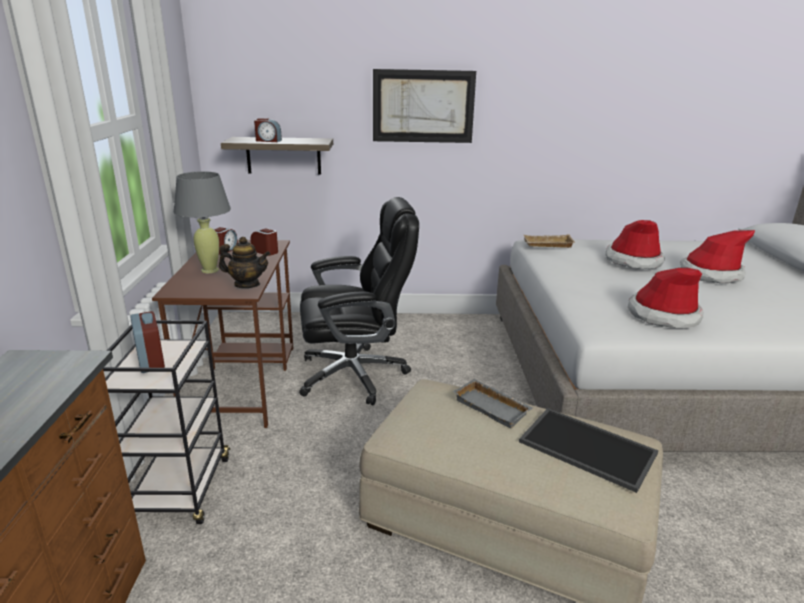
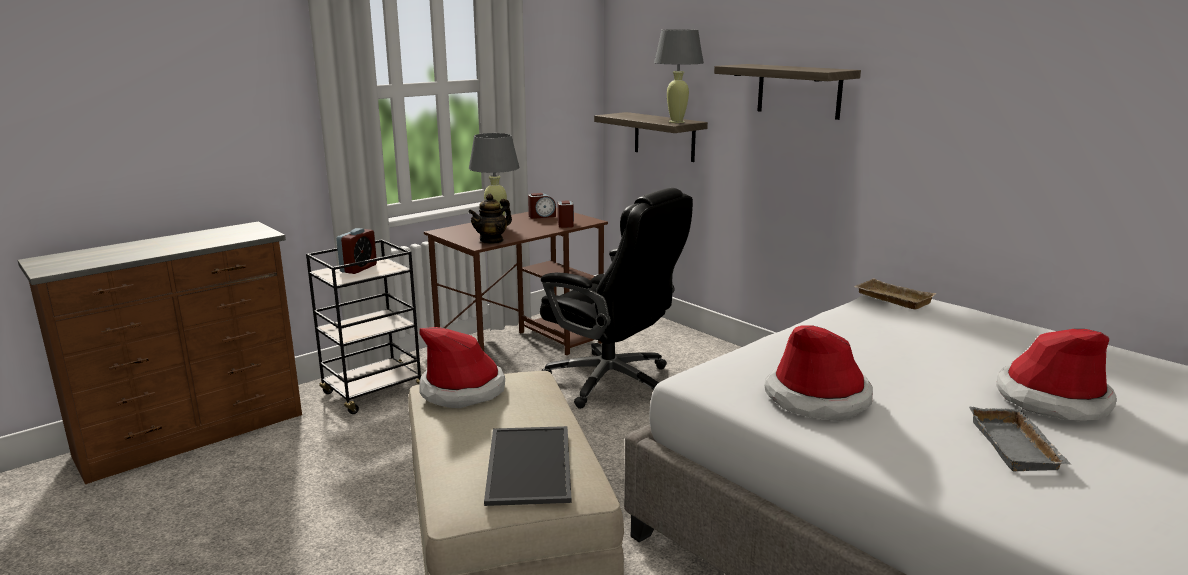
camera: 50 degrees right, 5 degrees down
teapot [219,237,270,288] -> teapot turned 75 degrees clockwise [469,193,512,244]
alarm clock [254,118,282,142] -> none
picture [373,69,476,143] -> shelf [714,64,861,120]
grey tray [453,379,533,428] -> grey tray moved to [969,407,1071,472]
hat [605,220,665,269] -> hat moved to [419,327,505,408]
none -> grey table lamp [654,29,704,123]

